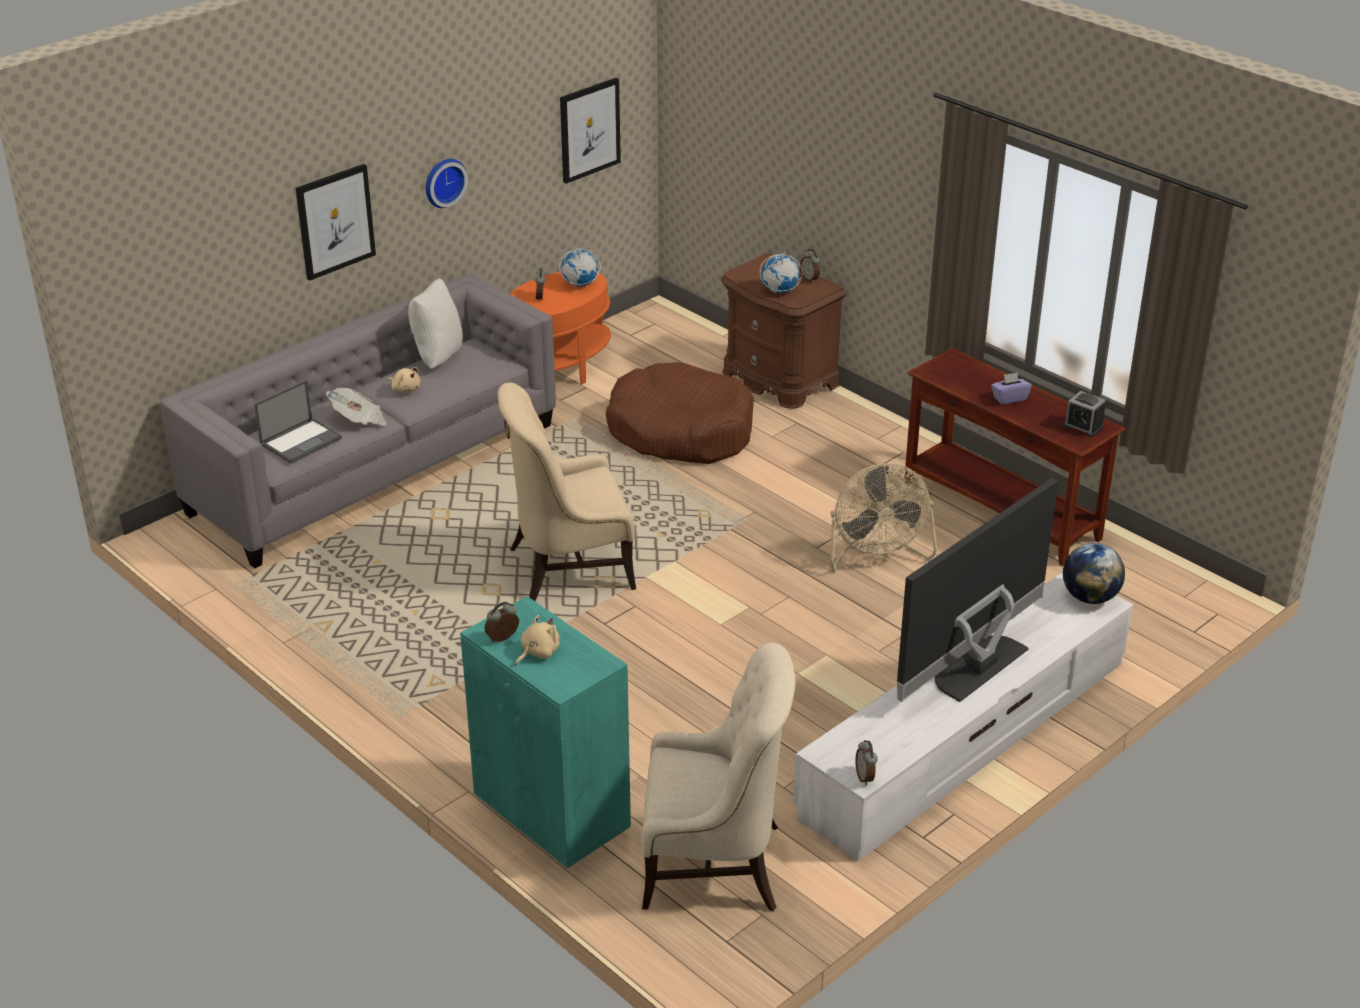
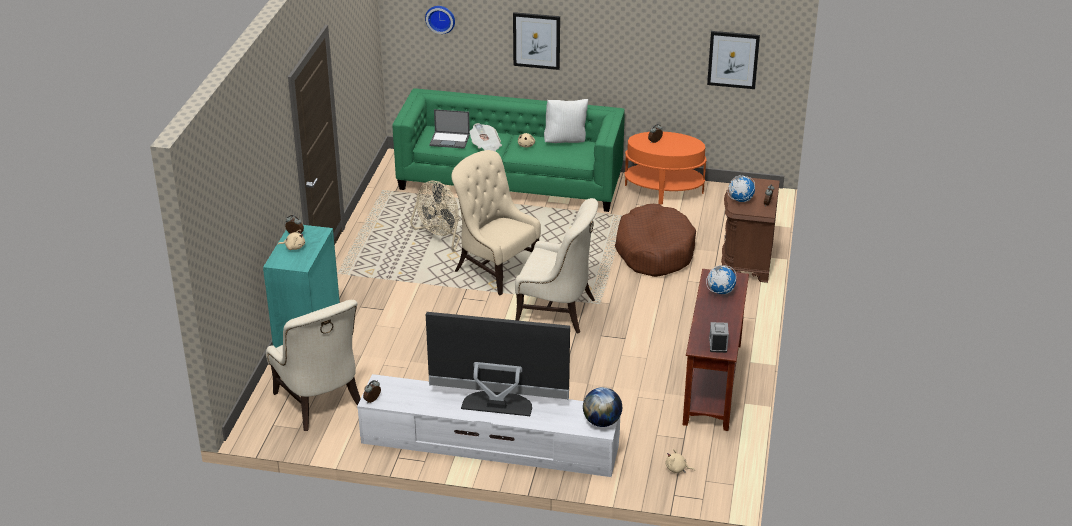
camera: 55 degrees right, 0 degrees up
grey sofa [160,274,556,568] -> green sofa [392,88,625,212]
wall clock [426,159,468,208] -> wall clock moved to [425,6,455,34]
globe [559,245,601,287] -> globe moved to [706,265,736,295]
beige fan [830,463,937,573] -> beige fan moved to [410,181,460,252]
purple tissue box [991,372,1032,405] -> none
none -> beige armchair [515,198,598,334]
none -> beige plush toy [666,449,695,473]

